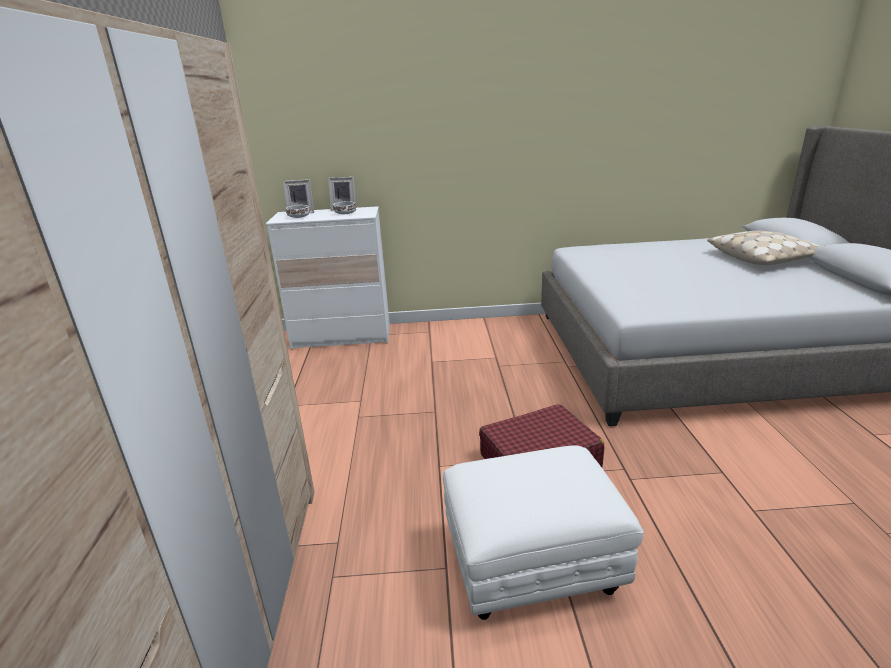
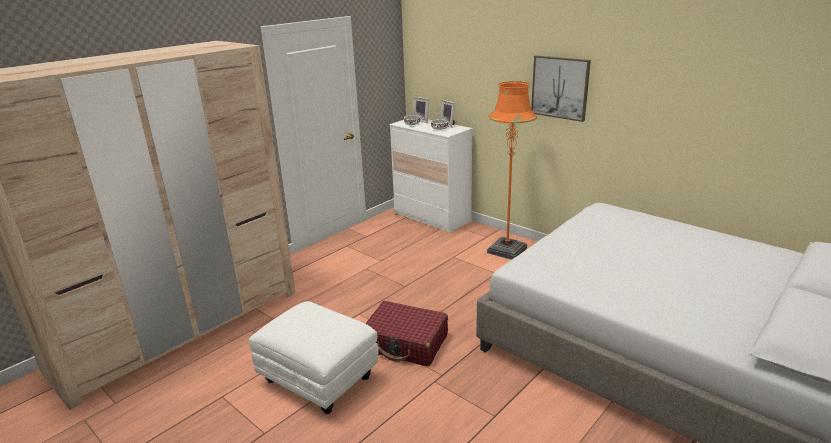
camera: 45 degrees right, 0 degrees up
beige pillow [707,231,819,265] -> none
none -> orange floor lamp [487,81,537,260]
none -> picture [531,55,591,122]

